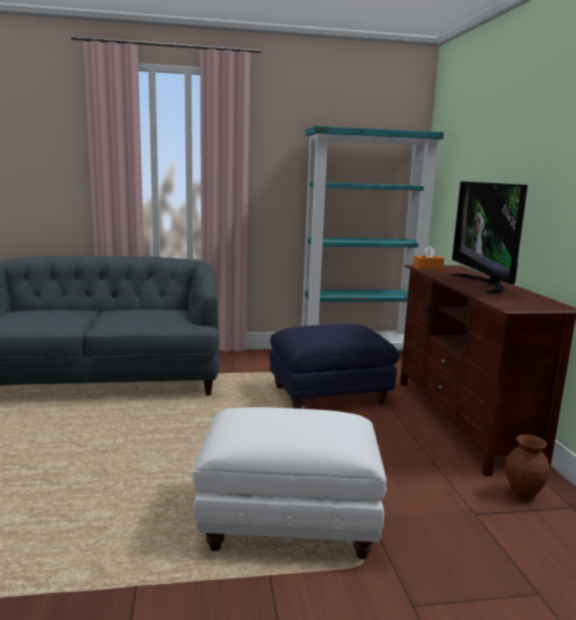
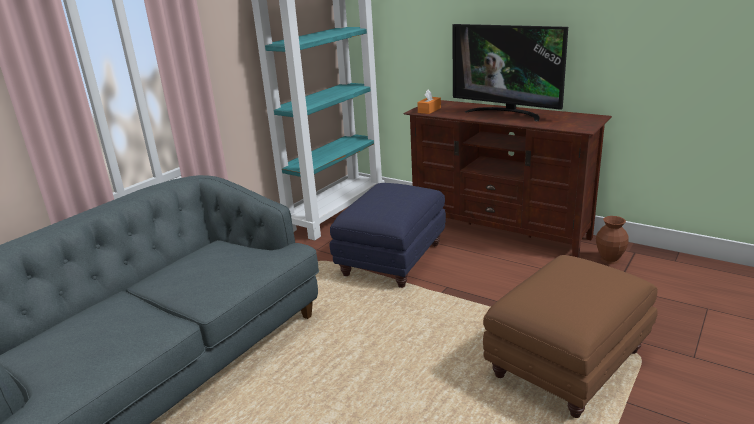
camera: 45 degrees left, 10 degrees up
white ottoman [193,407,387,559] -> brown ottoman [483,255,658,418]

